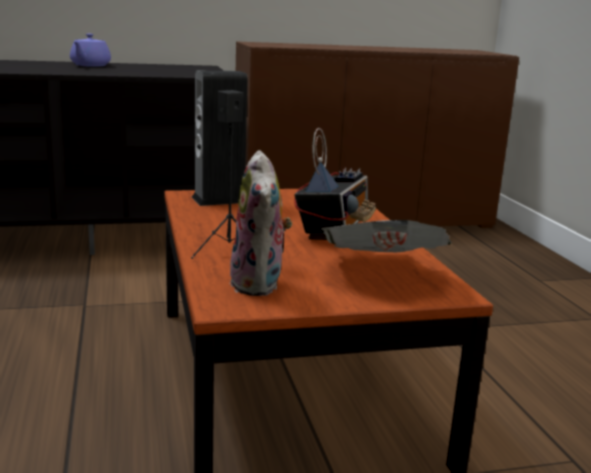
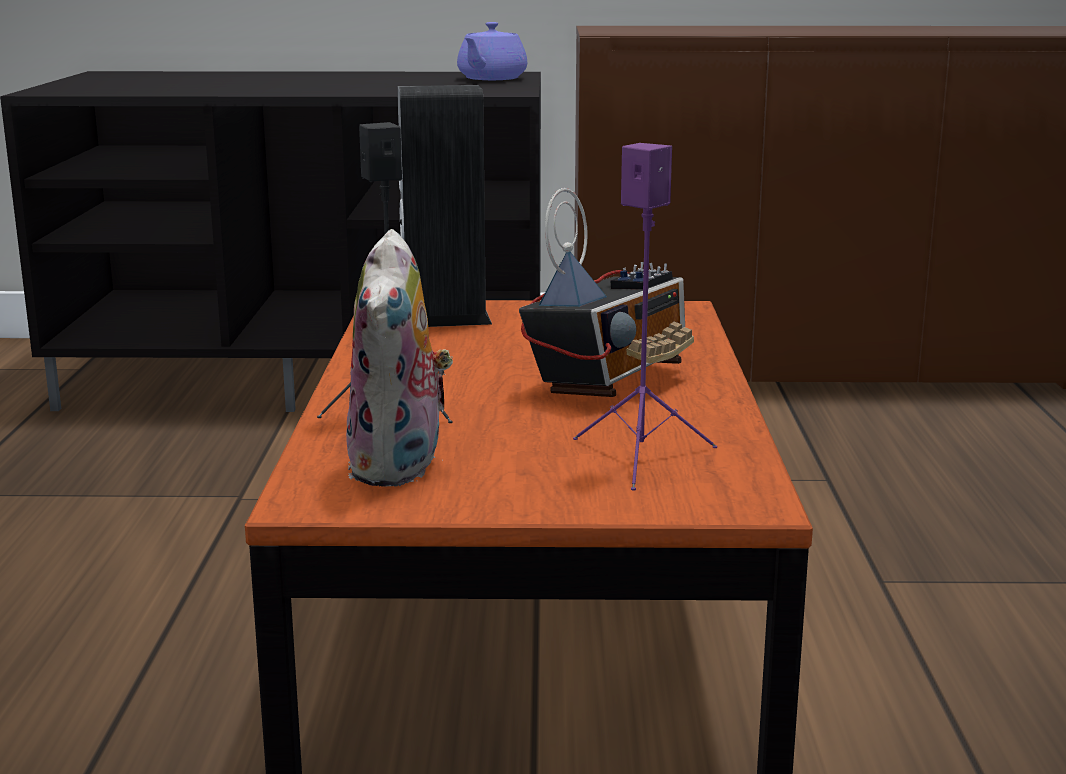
camera: 15 degrees right, 0 degrees up
purple teapot [70,34,111,67] -> purple teapot moved to [457,22,527,80]
newspaper [321,220,452,253] -> purple speaker [573,143,717,491]

